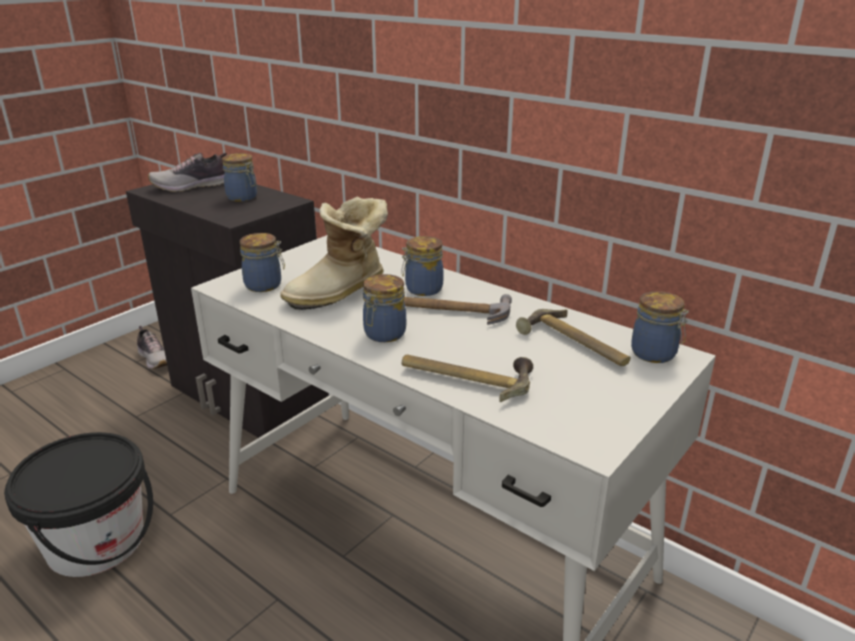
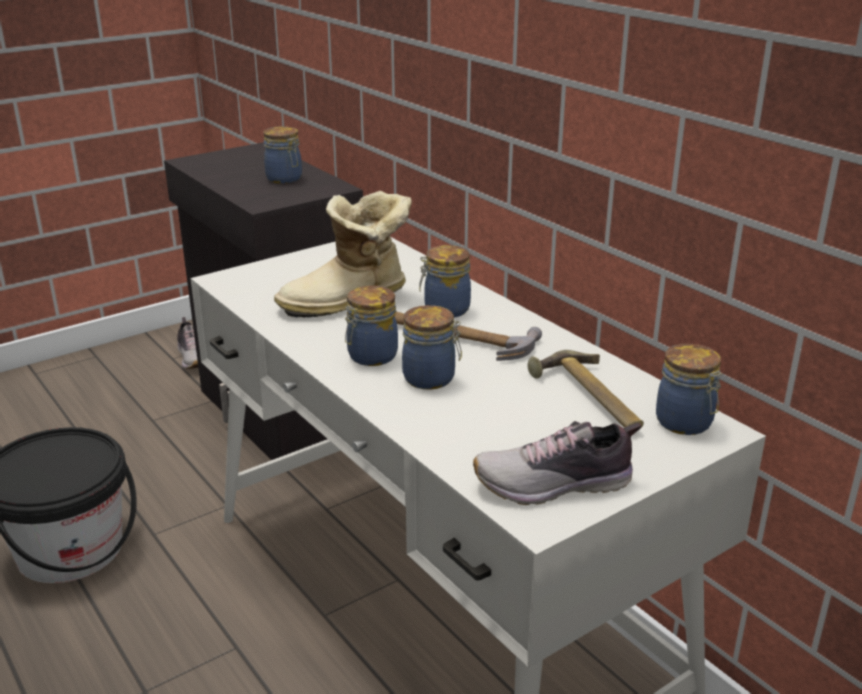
camera: 15 degrees right, 0 degrees up
shoe [148,153,227,192] -> shoe moved to [473,421,642,505]
jar [240,233,285,292] -> jar moved to [402,305,462,390]
hammer [401,354,533,402] -> none

